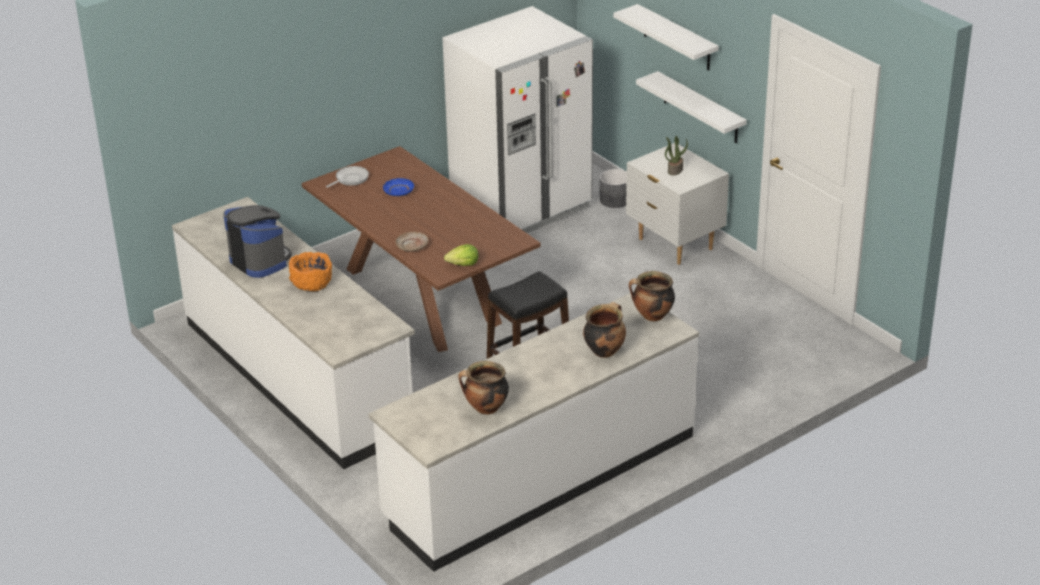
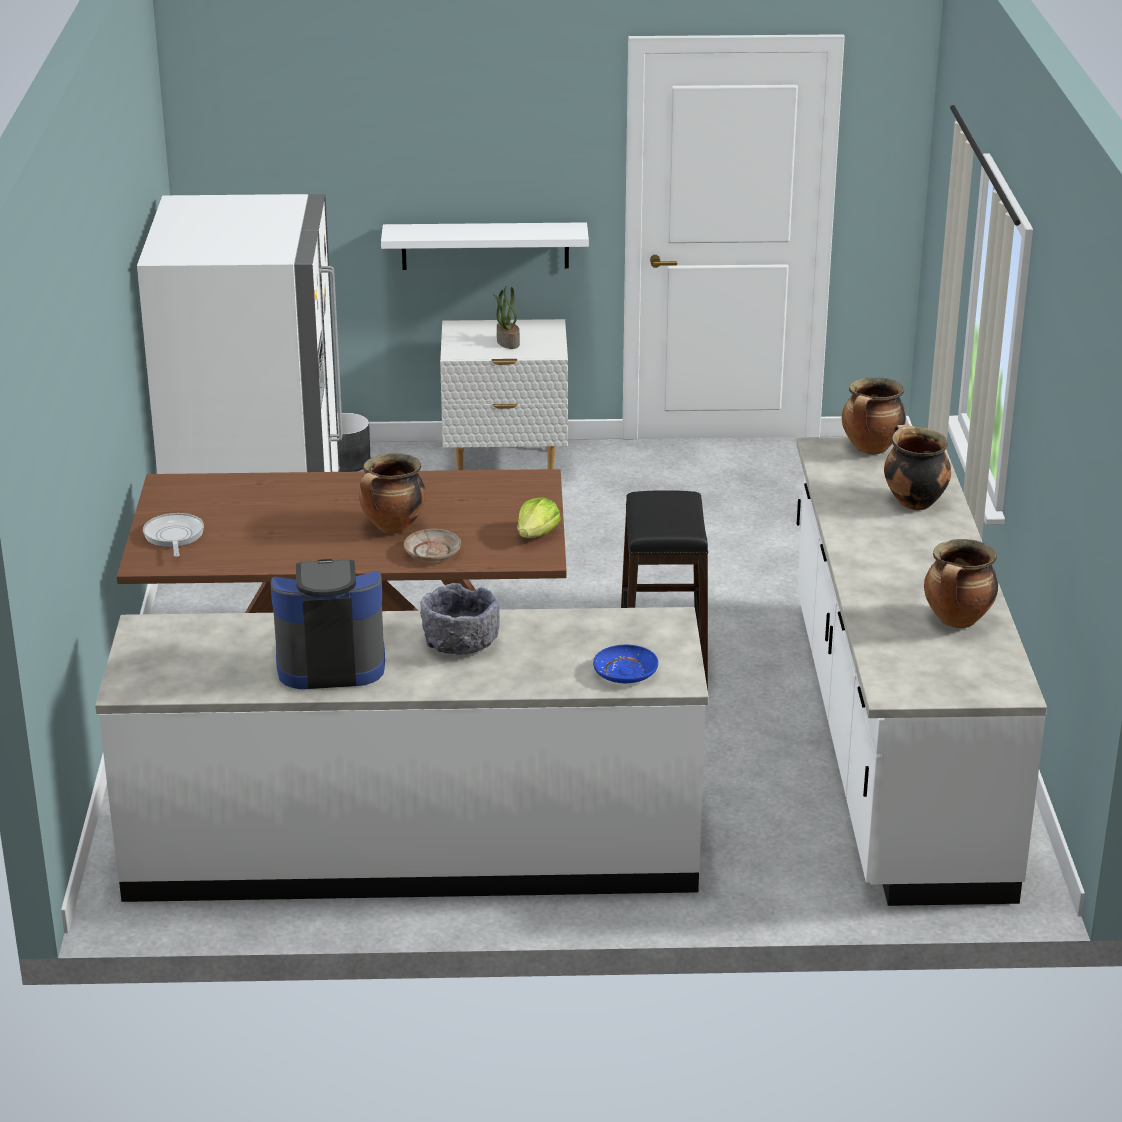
camera: 55 degrees left, 5 degrees down
orange bowl [289,252,332,291] -> grey bowl [420,583,500,655]
blue plate [383,178,414,196] -> blue plate moved to [593,645,658,683]
white shelf [613,4,719,70] -> none
none -> cooking pot [359,453,426,534]

